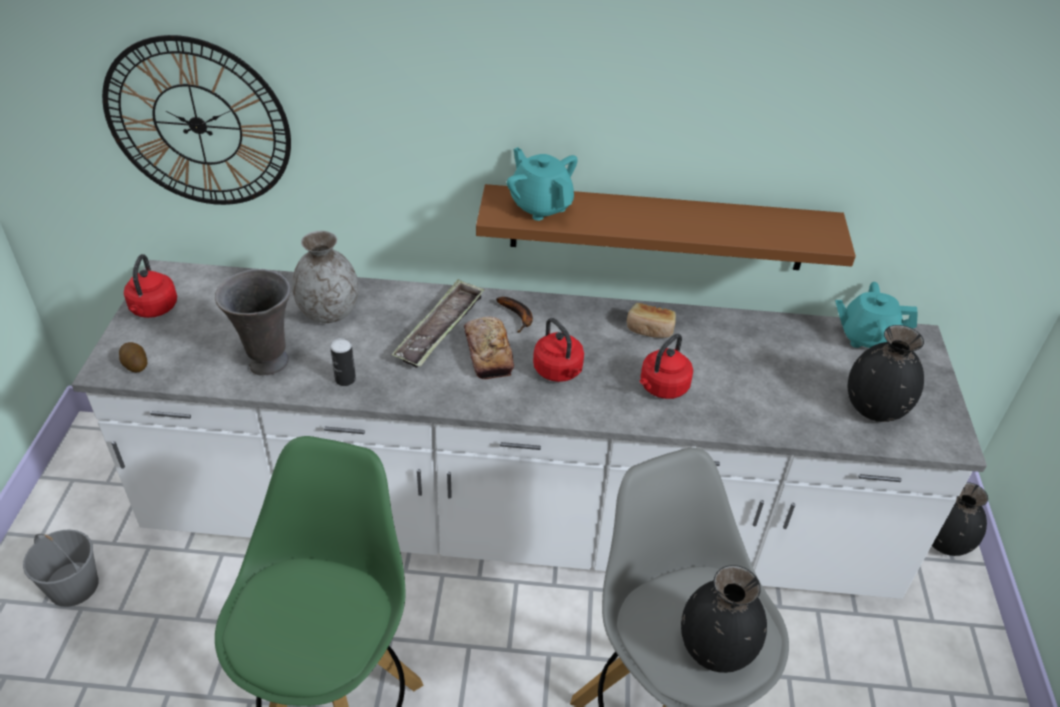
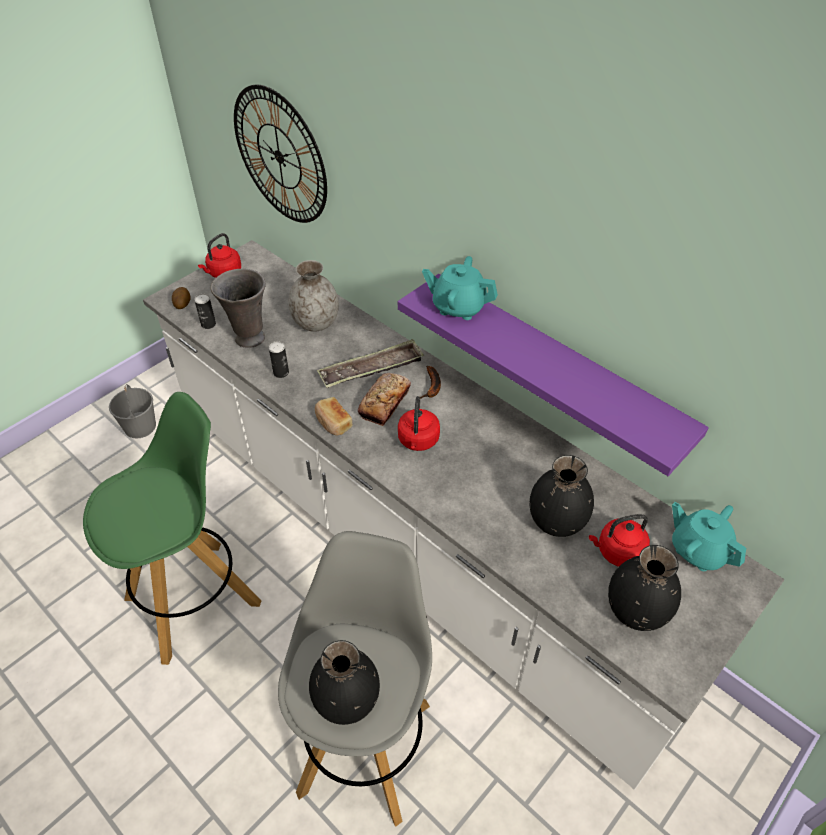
camera: 40 degrees right, 5 degrees up
brown shelf [476,184,856,270] -> purple shelf [398,274,709,476]
turquoise teapot [507,147,578,221] -> turquoise teapot turned 75 degrees counterclockwise [422,256,498,320]
bread [627,303,676,338] -> bread moved to [315,397,352,435]
red kettle [640,334,693,399] -> red kettle moved to [589,514,650,567]
black vase [932,482,988,556] -> black vase moved to [529,455,594,537]
none -> can [194,294,216,329]

